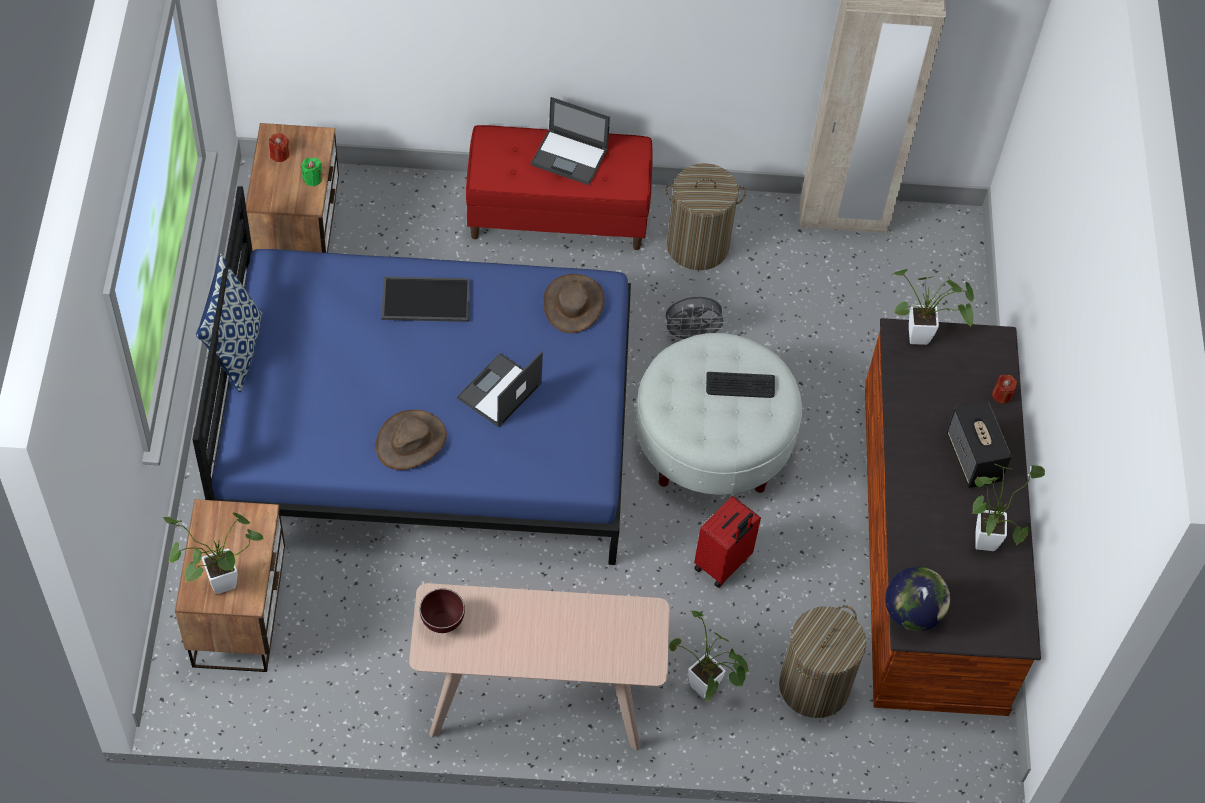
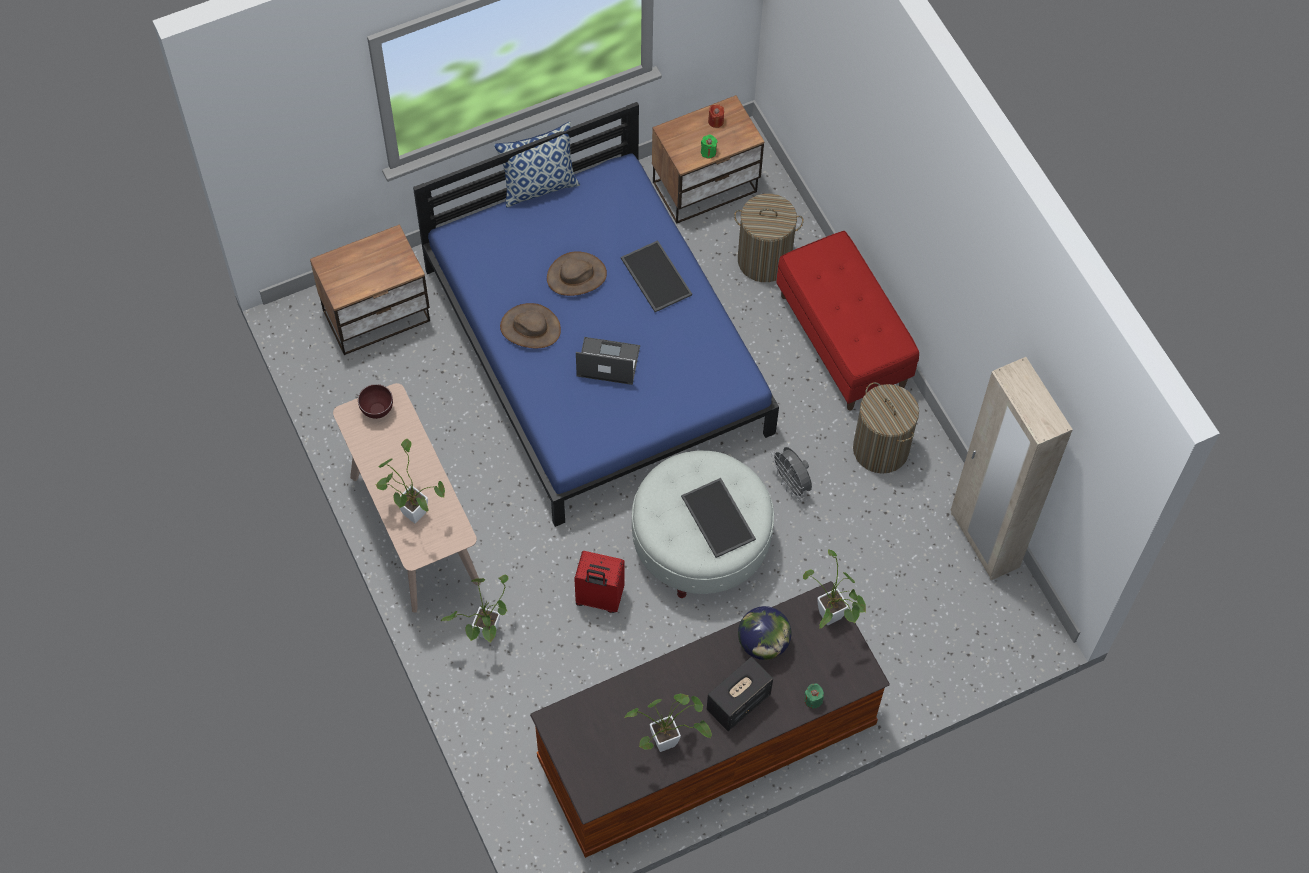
camera: 65 degrees right, 5 degrees up
potted plant [163,513,263,594] -> potted plant moved to [375,439,445,523]
laptop [531,97,610,185] -> none
brown hat [543,274,604,333] -> brown hat moved to [547,251,607,296]
keyboard [706,372,775,398] -> tray [681,478,756,558]
laundry basket [779,605,866,718] -> laundry basket moved to [734,193,804,282]
globe [885,567,950,631] -> globe moved to [738,606,791,660]
red candle [992,374,1017,404] -> green candle [805,684,824,709]

